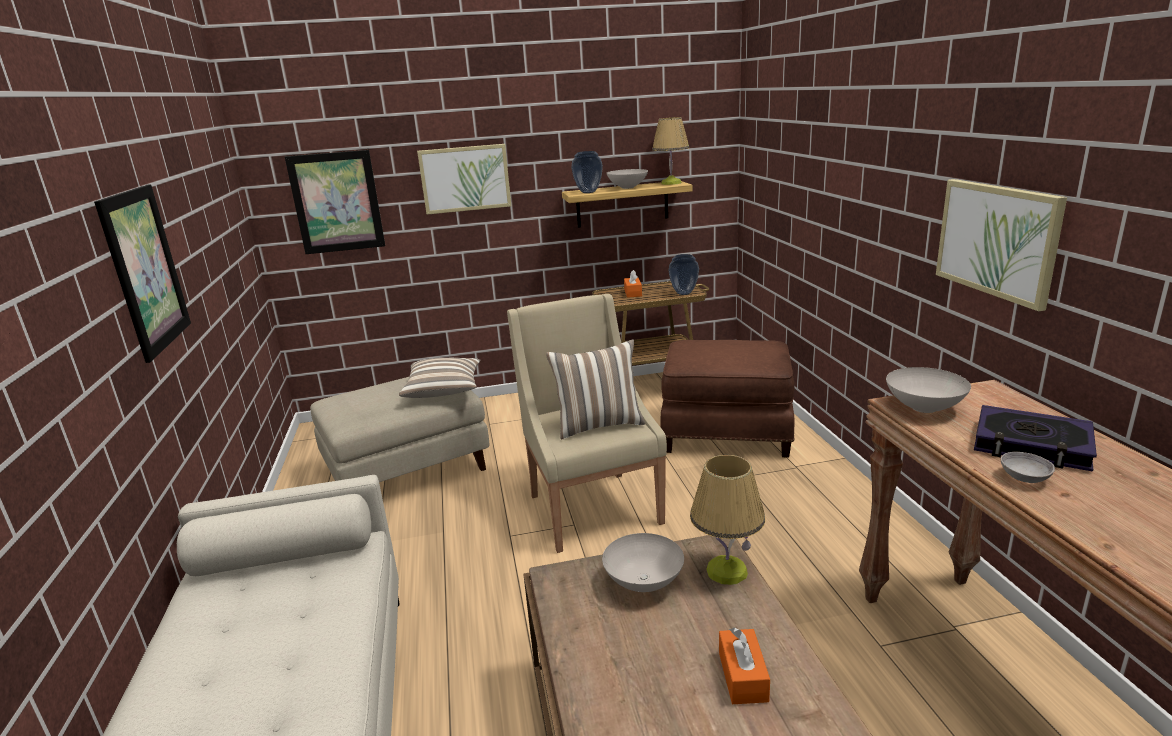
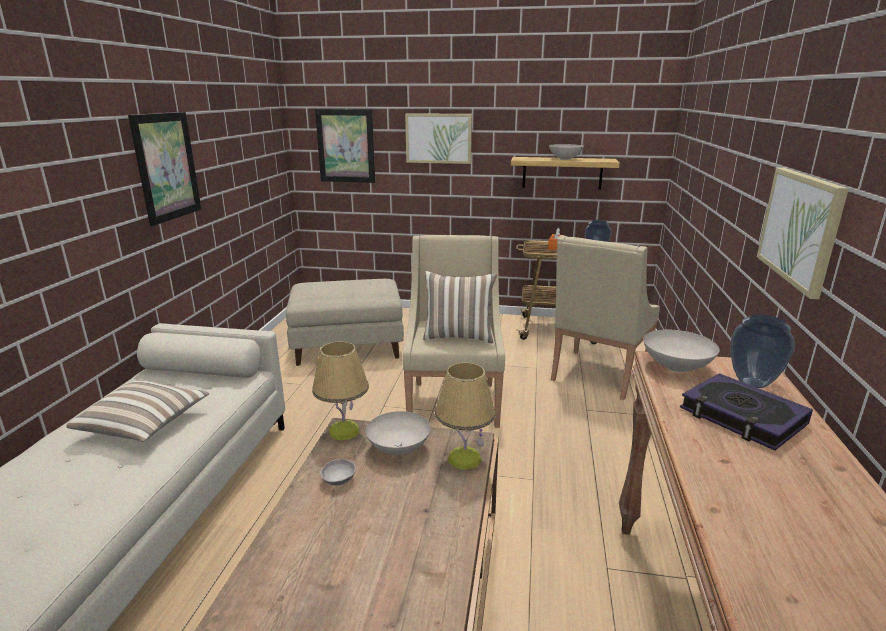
camera: 20 degrees right, 0 degrees up
pillow [399,358,481,398] -> pillow moved to [66,379,209,442]
vase [571,151,603,193] -> vase moved to [731,314,794,388]
table lamp [652,117,689,185] -> table lamp moved to [312,341,369,440]
brown ottoman [660,340,795,458] -> beige armchair [551,235,660,400]
orange tissue box [719,628,770,704] -> none
grey bowl [1001,452,1055,483] -> grey bowl moved to [320,459,356,485]

